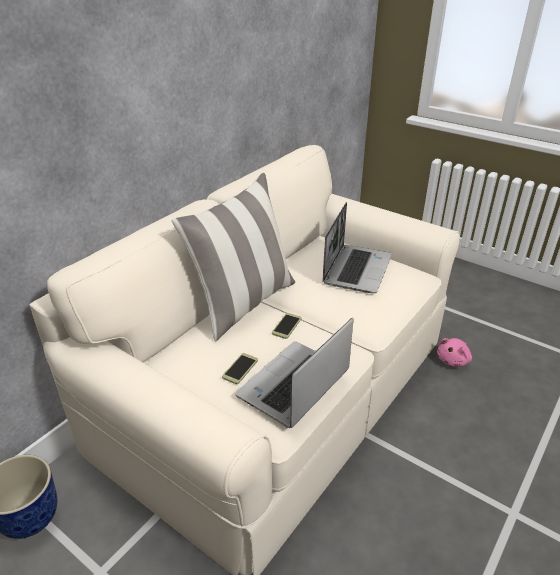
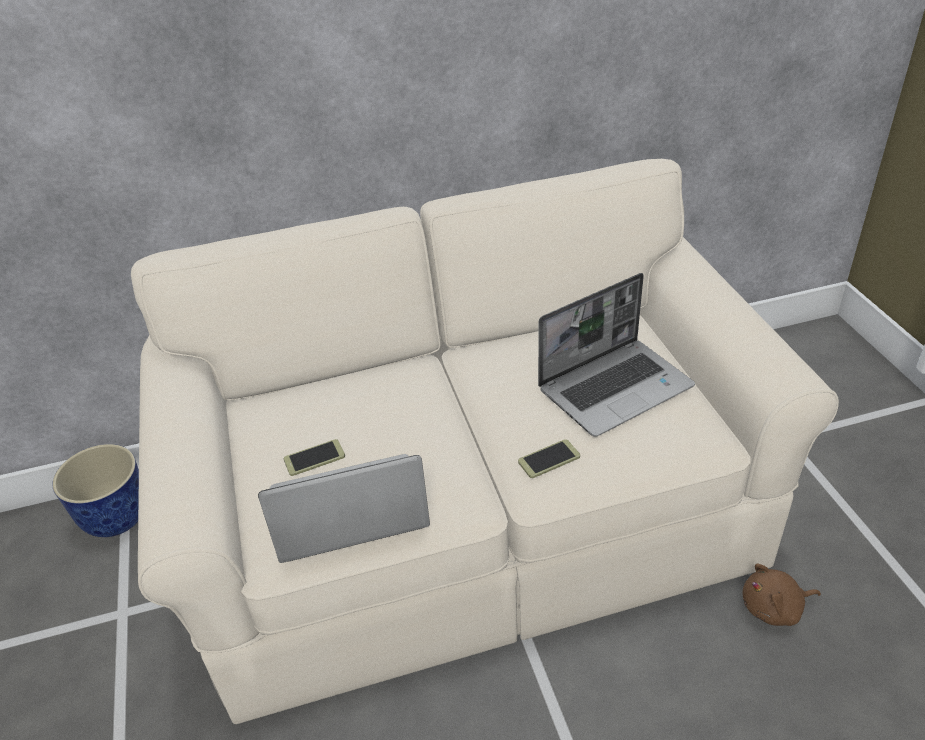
camera: 40 degrees right, 5 degrees up
pillow [172,173,295,341] -> none
phone [272,313,302,339] -> phone moved to [518,439,580,478]
pink plush toy [437,338,472,366] -> brown plush toy [743,563,821,626]

